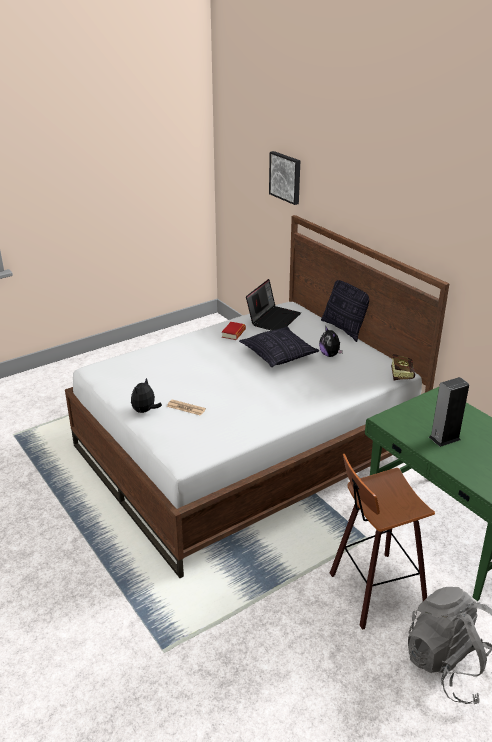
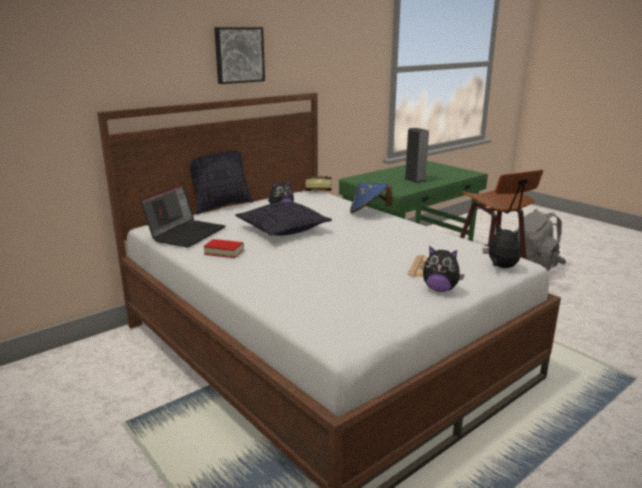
camera: 95 degrees left, 10 degrees down
laptop [246,279,301,331] -> laptop turned 90 degrees clockwise [140,184,225,247]
picture [269,151,300,205] -> picture moved to [214,27,265,84]
none -> blue hat [350,183,392,213]
none -> plush toy [483,224,521,268]

